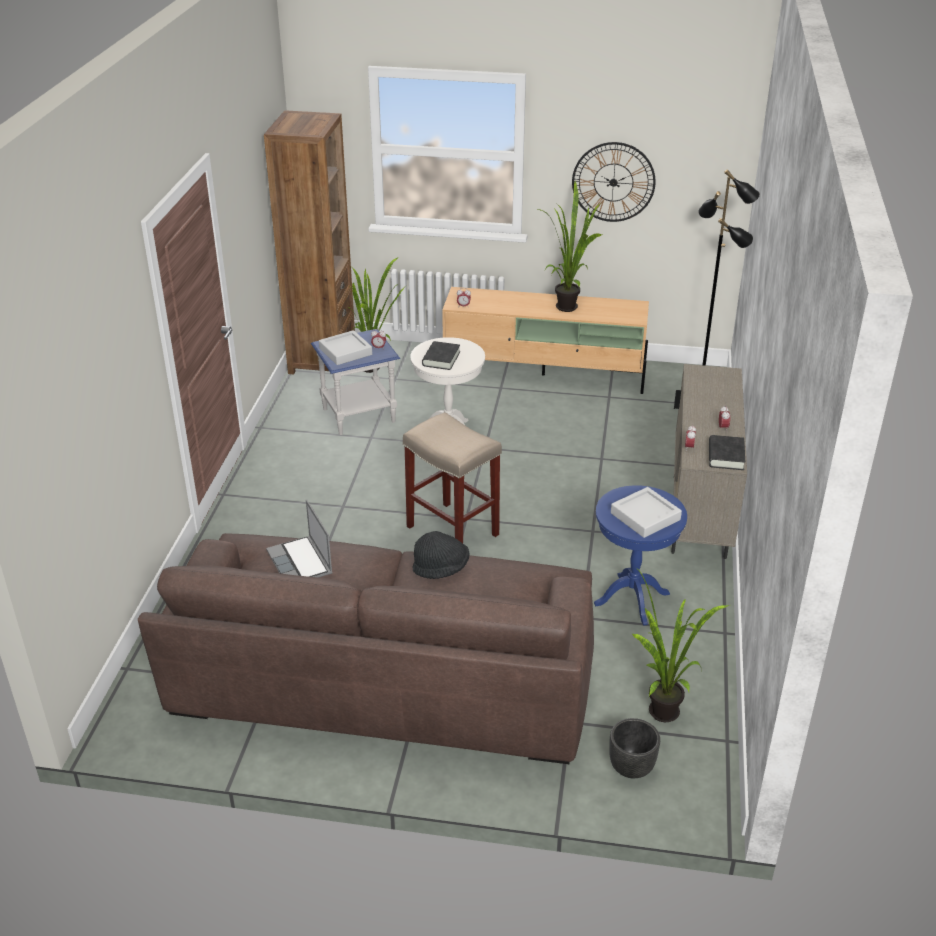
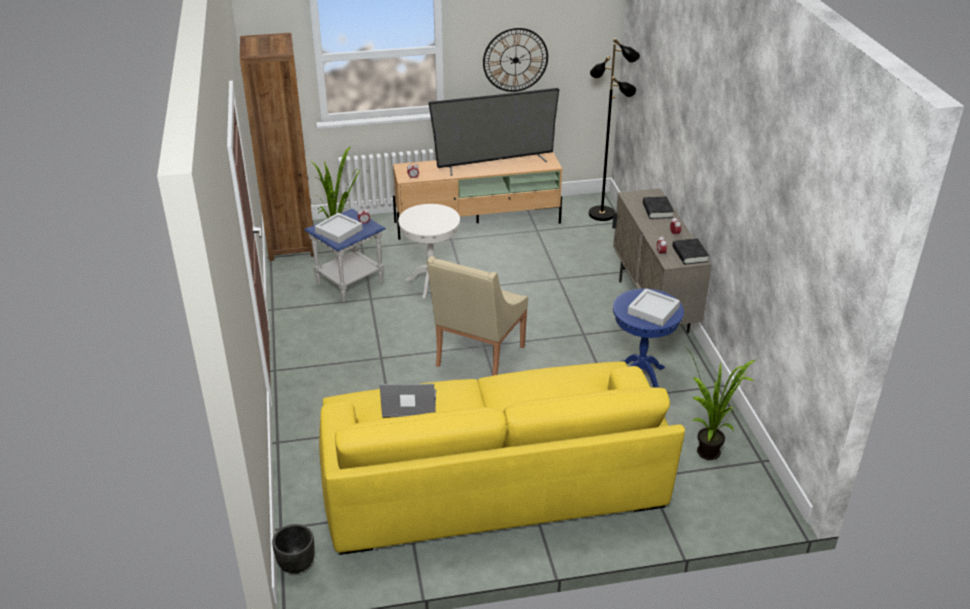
camera: 20 degrees left, 0 degrees up
brown sofa [138,533,594,764] -> yellow sofa [319,361,685,555]
laptop [266,499,333,577] -> laptop turned 135 degrees clockwise [380,384,436,417]
beige stool [403,412,502,543] -> beige armchair [427,256,528,376]
black hat [412,531,470,579] -> none
black book [422,341,460,370] -> black book moved to [643,196,674,219]
potted plant [538,182,602,312] -> television [428,88,559,176]
black planter [609,718,660,778] -> black planter moved to [272,524,315,573]

